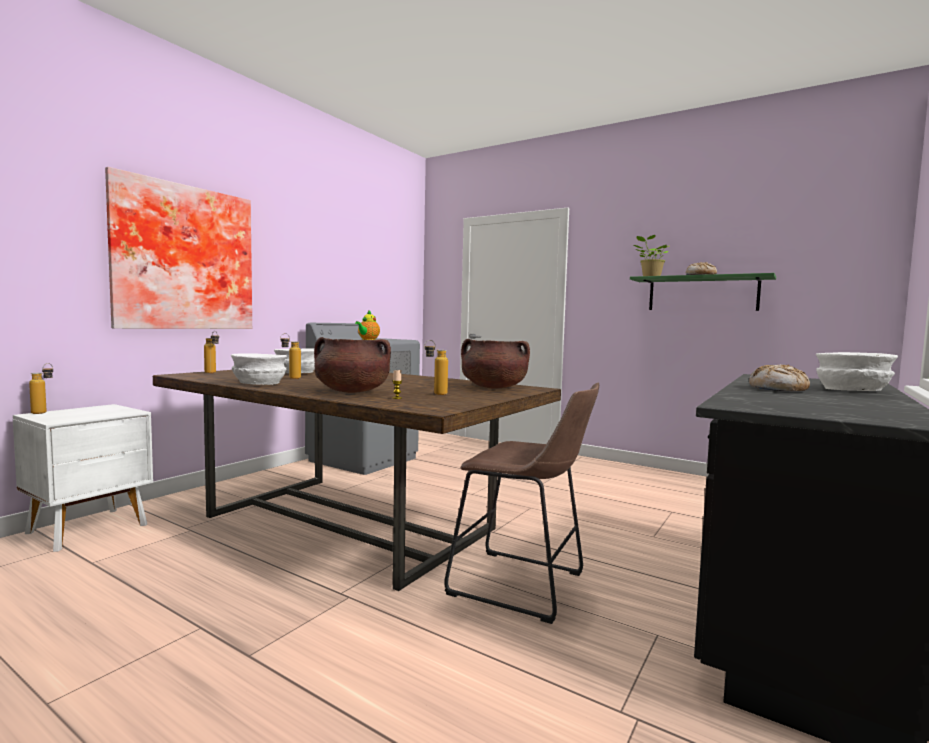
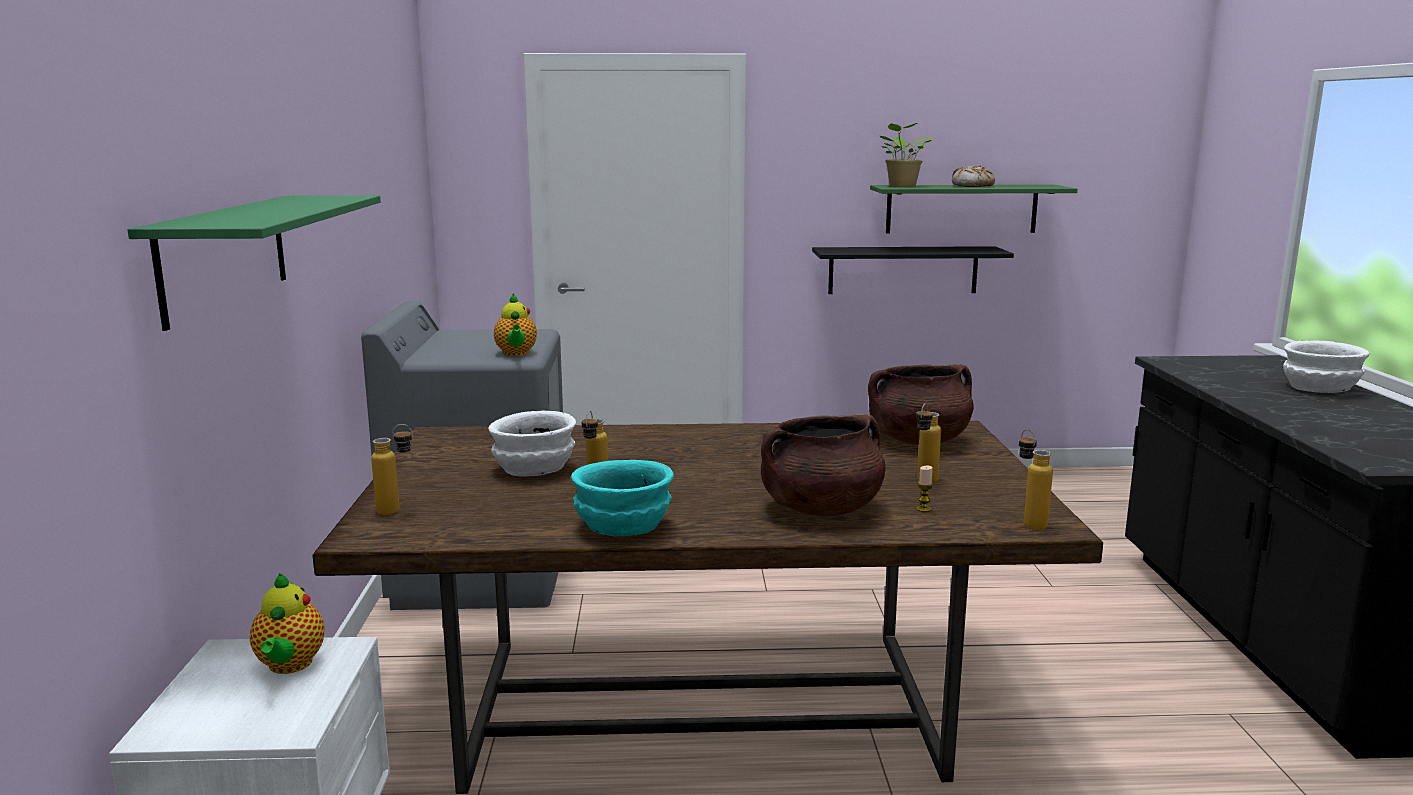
camera: 35 degrees left, 10 degrees up
bottle [29,363,53,414] -> bottle moved to [1019,429,1053,530]
picture [105,167,252,329] -> green shelf [128,195,381,331]
white bowl [231,353,287,385] -> turquoise bowl [571,460,674,537]
brown stool [444,383,599,624] -> none
bread [749,364,810,391] -> none
none -> teapot [250,573,324,674]
none -> black shelf [812,246,1014,294]

